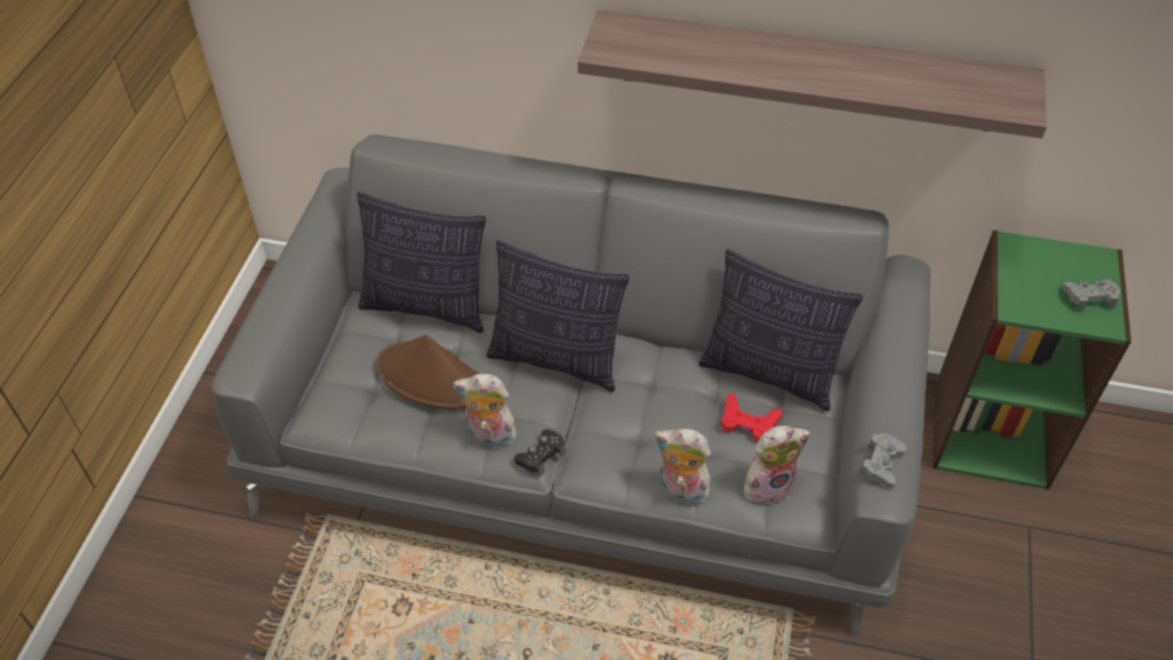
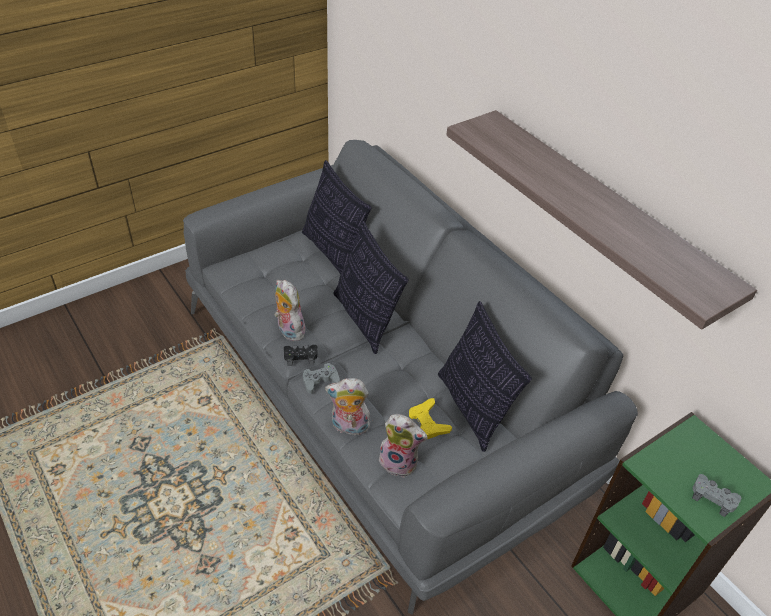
camera: 40 degrees right, 5 degrees down
brown hat [376,334,480,410] -> none
plush toy [654,428,712,505] -> plush toy turned 60 degrees counterclockwise [325,378,370,436]
red game controller [721,393,782,442] -> yellow game controller [409,398,452,439]
grey game controller [860,433,906,489] -> grey game controller moved to [303,363,340,394]

